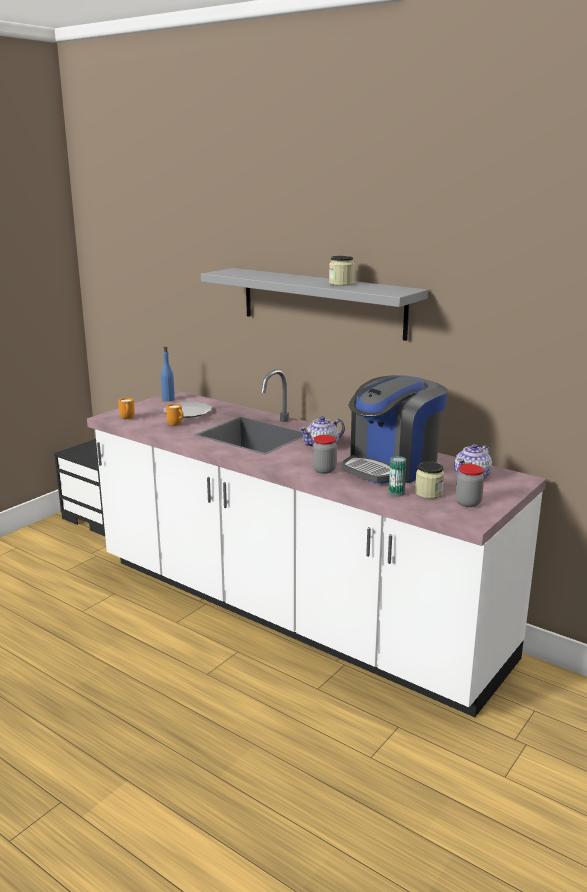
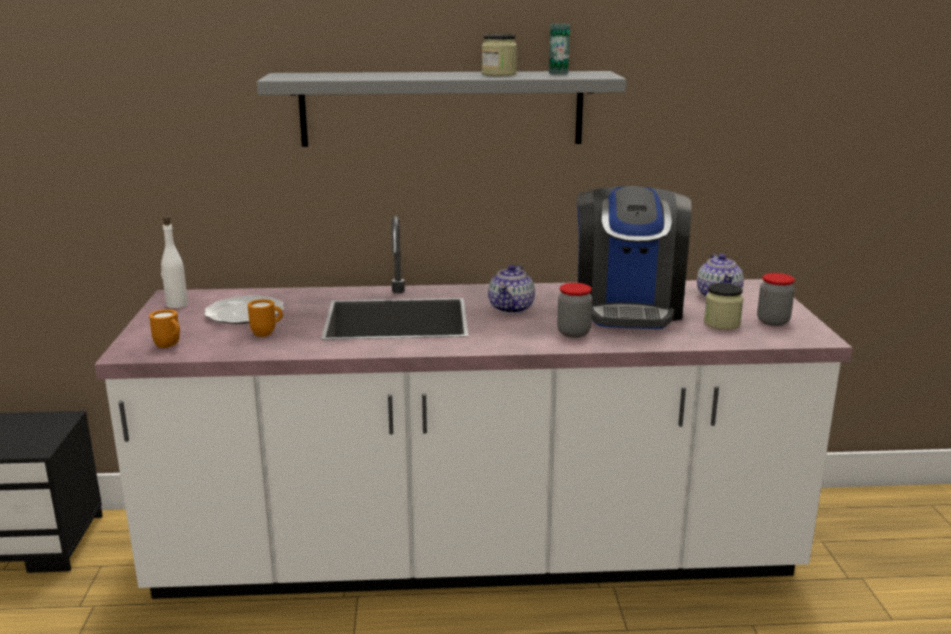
camera: 40 degrees left, 0 degrees up
blue bottle [161,347,175,402] -> white bottle [161,217,188,308]
can [389,456,407,497] -> can moved to [549,24,570,74]

